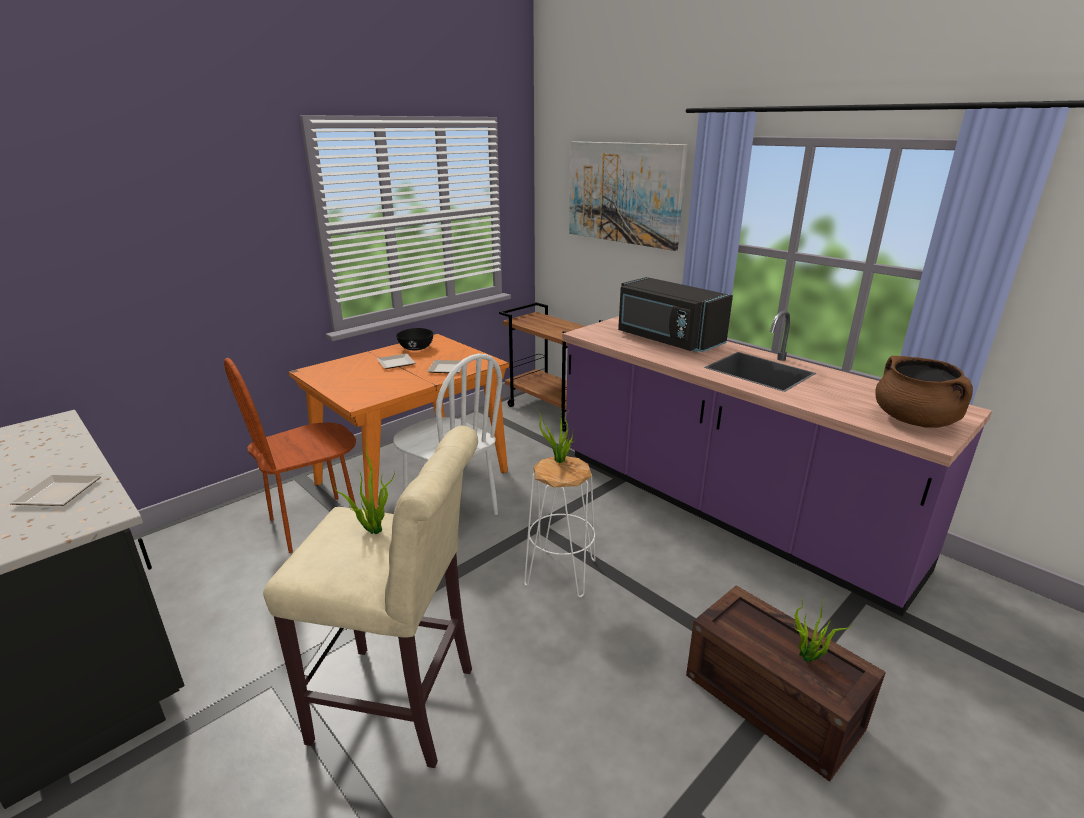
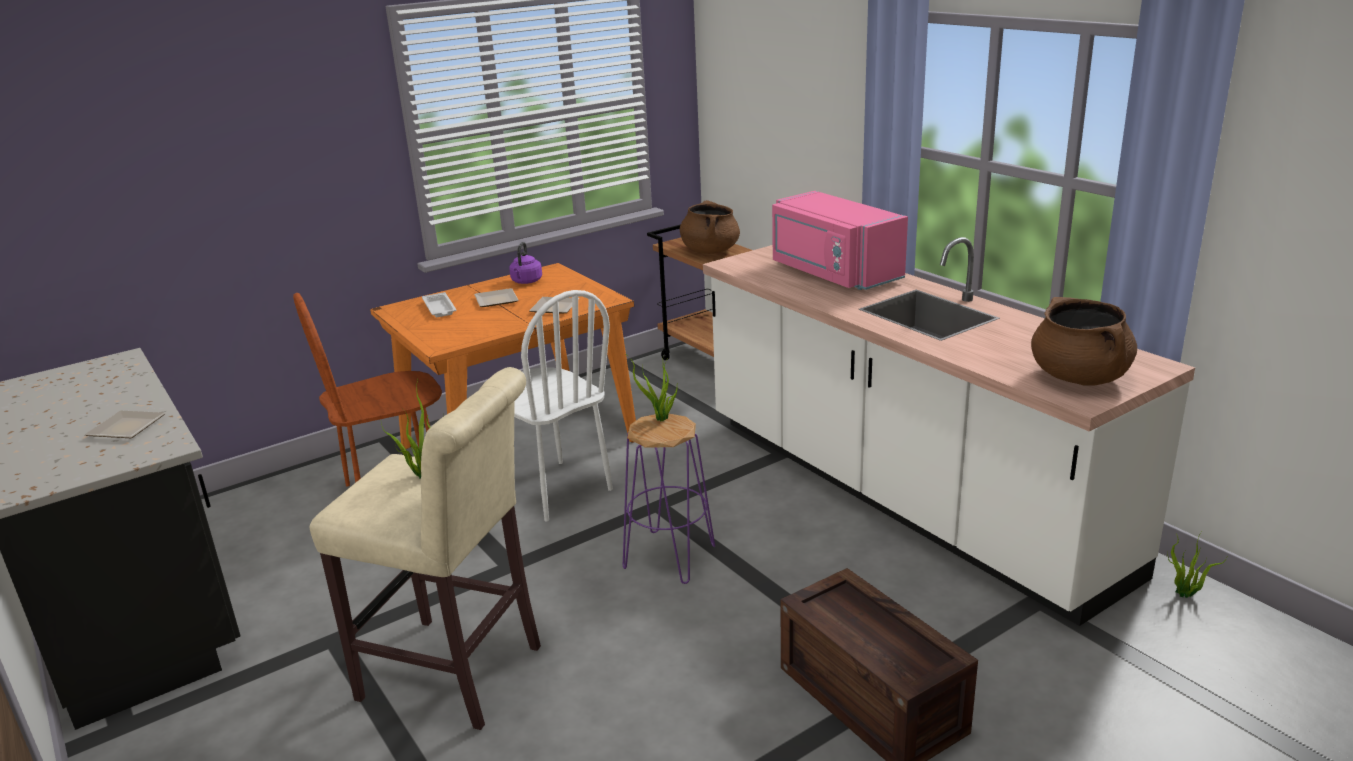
camera: 10 degrees right, 0 degrees up
black bowl [396,328,434,350] -> purple kettle [509,242,542,284]
white stool [524,456,596,597] -> purple stool [623,414,715,584]
purple counter [562,310,992,616] -> white counter [703,237,1195,626]
picture [569,141,688,251] -> none
black microwave [618,277,733,352] -> pink microwave [772,191,908,290]
potted plant [794,596,854,662] -> potted plant moved to [1167,535,1227,598]
none -> white tray [422,292,456,317]
none -> brown cooking pot [680,200,740,254]

